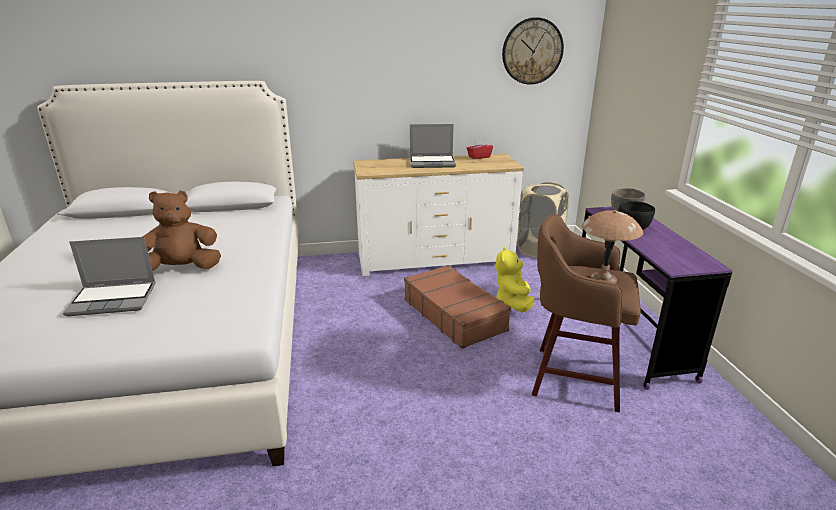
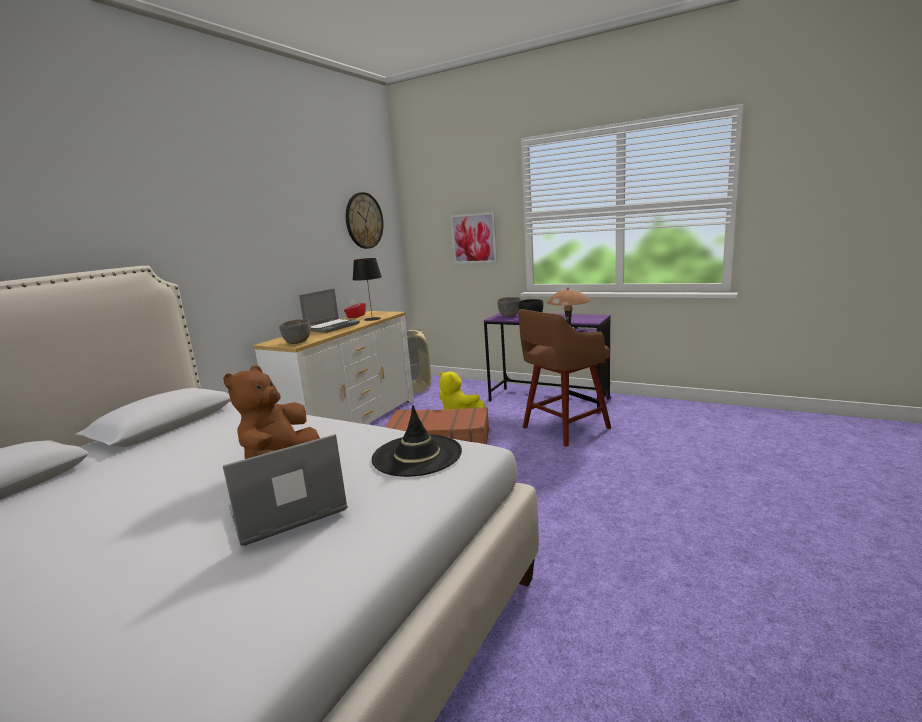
camera: 50 degrees left, 10 degrees down
laptop [63,237,156,316] -> laptop turned 150 degrees counterclockwise [222,434,348,546]
none -> grey bowl [279,319,311,344]
none -> black table lamp [353,258,382,321]
none -> black hat [372,405,462,477]
none -> picture [450,212,497,264]

